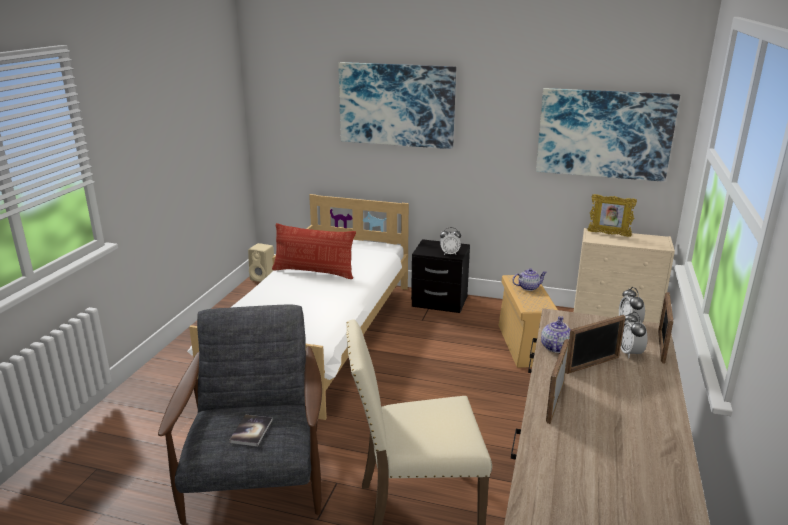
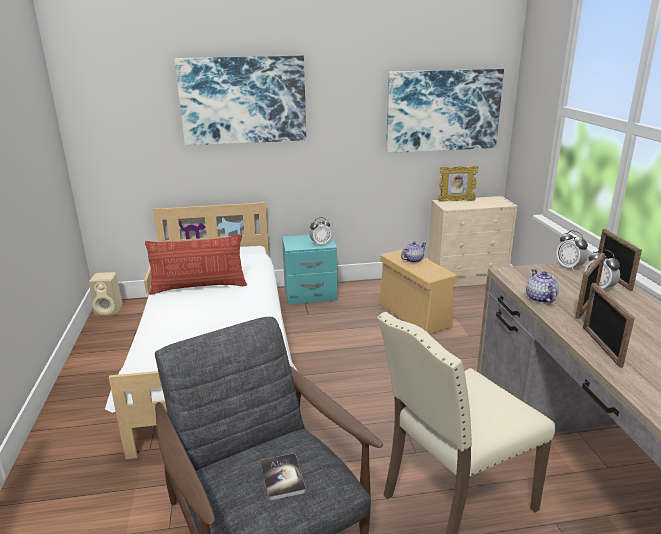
camera: 25 degrees left, 0 degrees up
black nightstand [411,239,470,313] -> turquoise nightstand [282,234,337,305]

